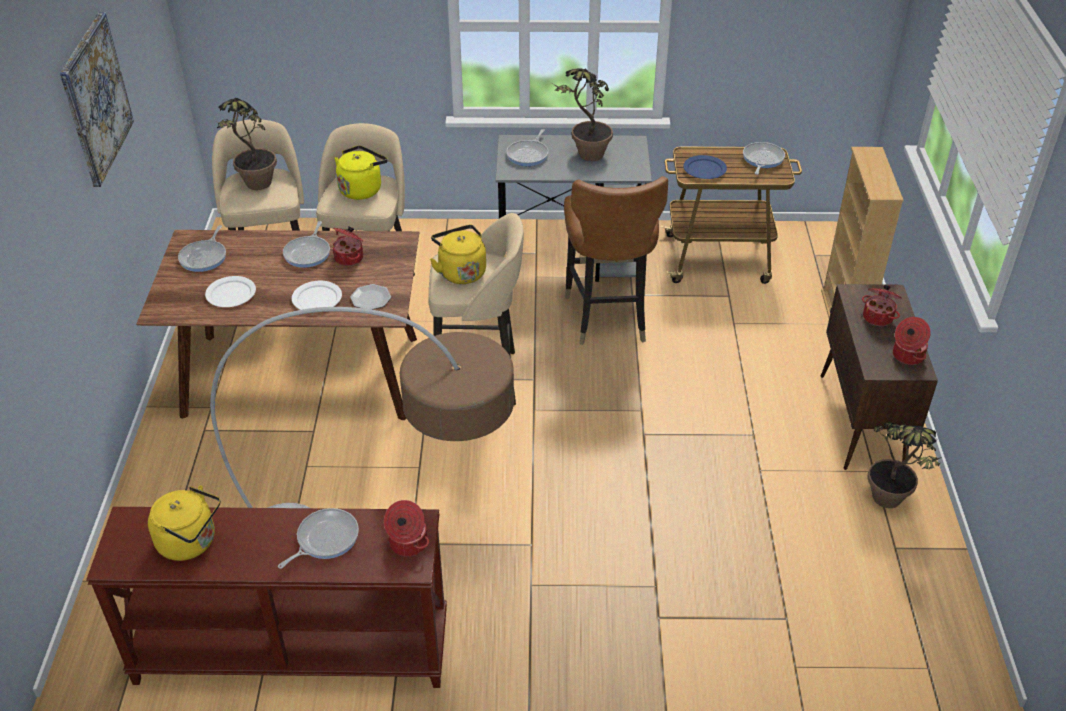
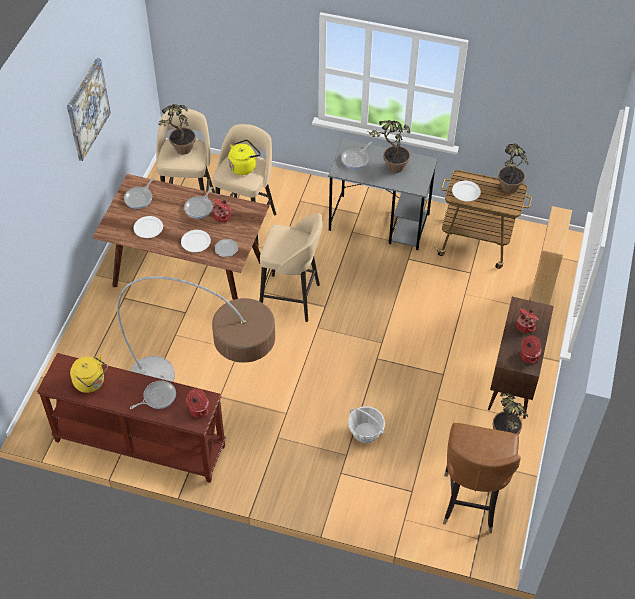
camera: 15 degrees right, 10 degrees up
yellow kettle [430,225,486,284] -> none
brown chair [564,176,668,345] -> brown chair moved to [443,423,521,534]
blue plate [683,155,727,179] -> white plate [452,181,481,201]
frying pan [743,142,785,175] -> potted plant [498,143,528,193]
none -> basket [348,406,385,443]

